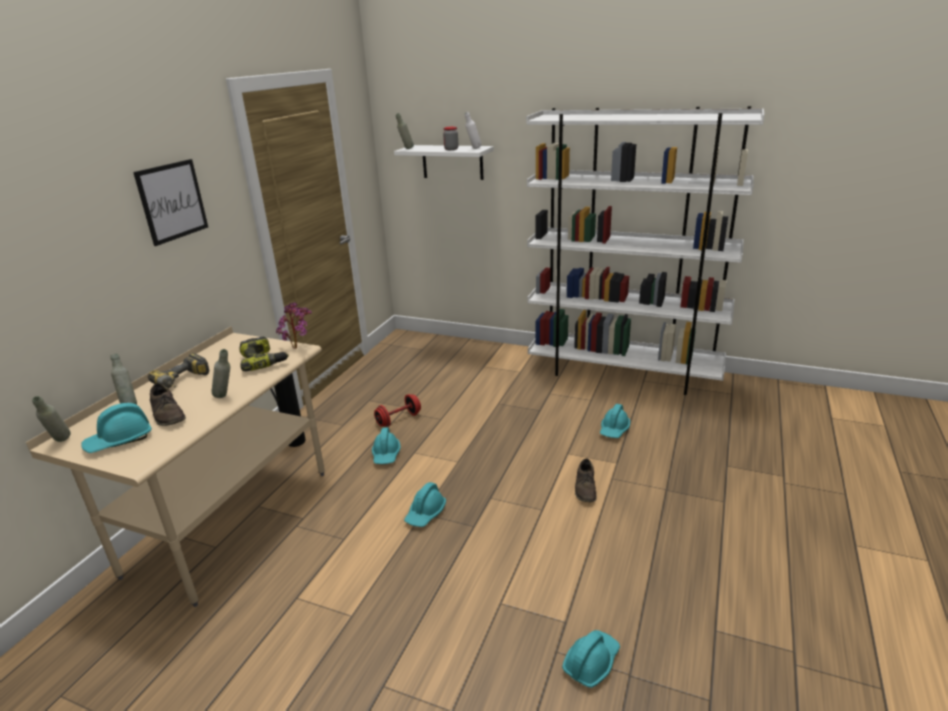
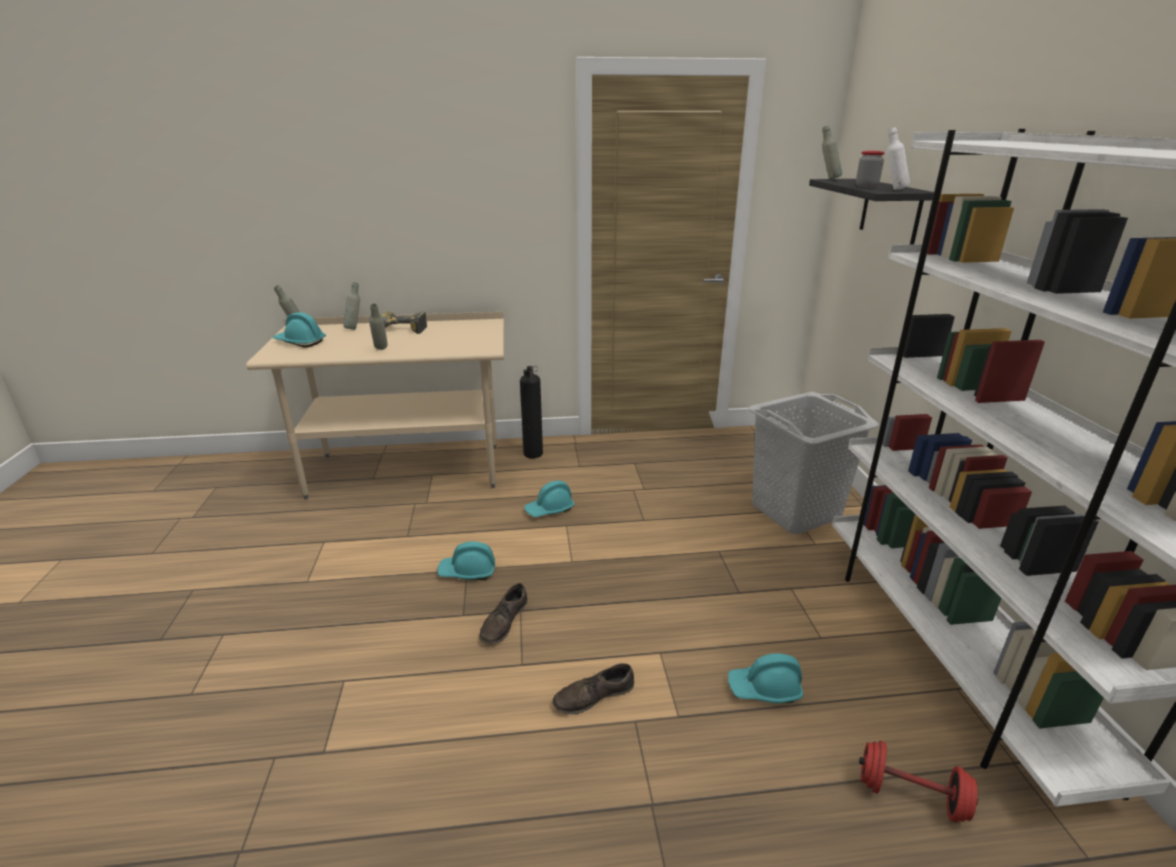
camera: 60 degrees right, 0 degrees up
picture [133,159,208,246] -> none
brown shoe [150,383,186,426] -> brown shoe moved to [479,583,528,644]
power drill [239,337,289,371] -> none
potted plant [276,302,312,349] -> none
red dumbbell [374,394,421,427] -> red dumbbell moved to [859,741,978,823]
white shelf [394,145,494,180] -> black shelf [809,179,934,245]
turquoise hard hat [562,630,620,688] -> none
none -> grey laundry basket [749,392,879,534]

